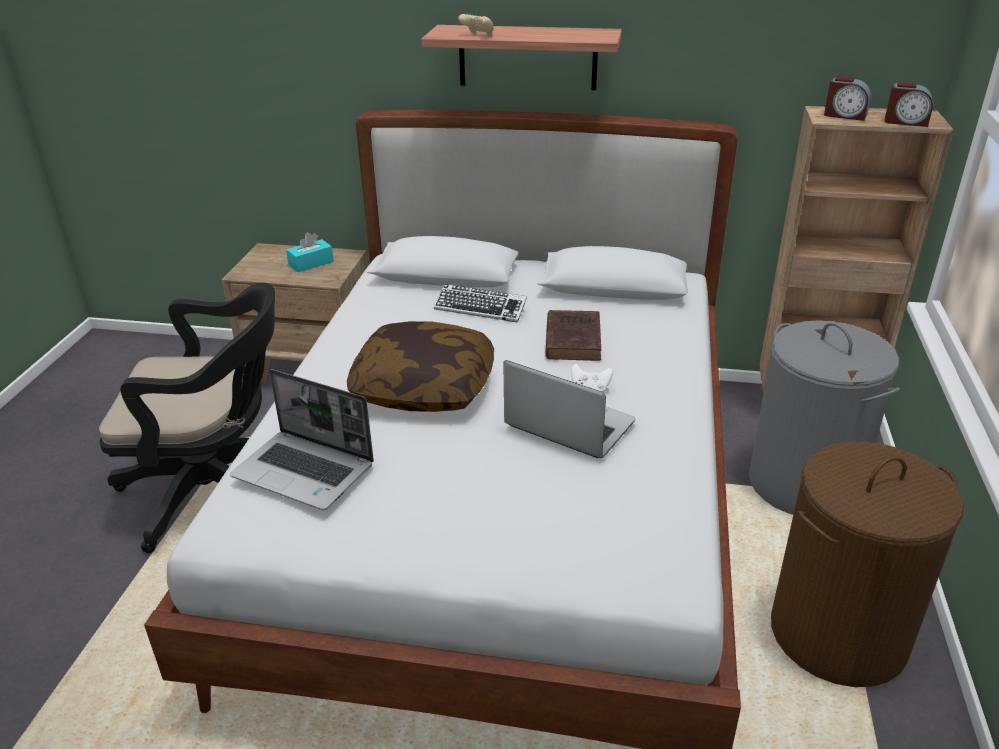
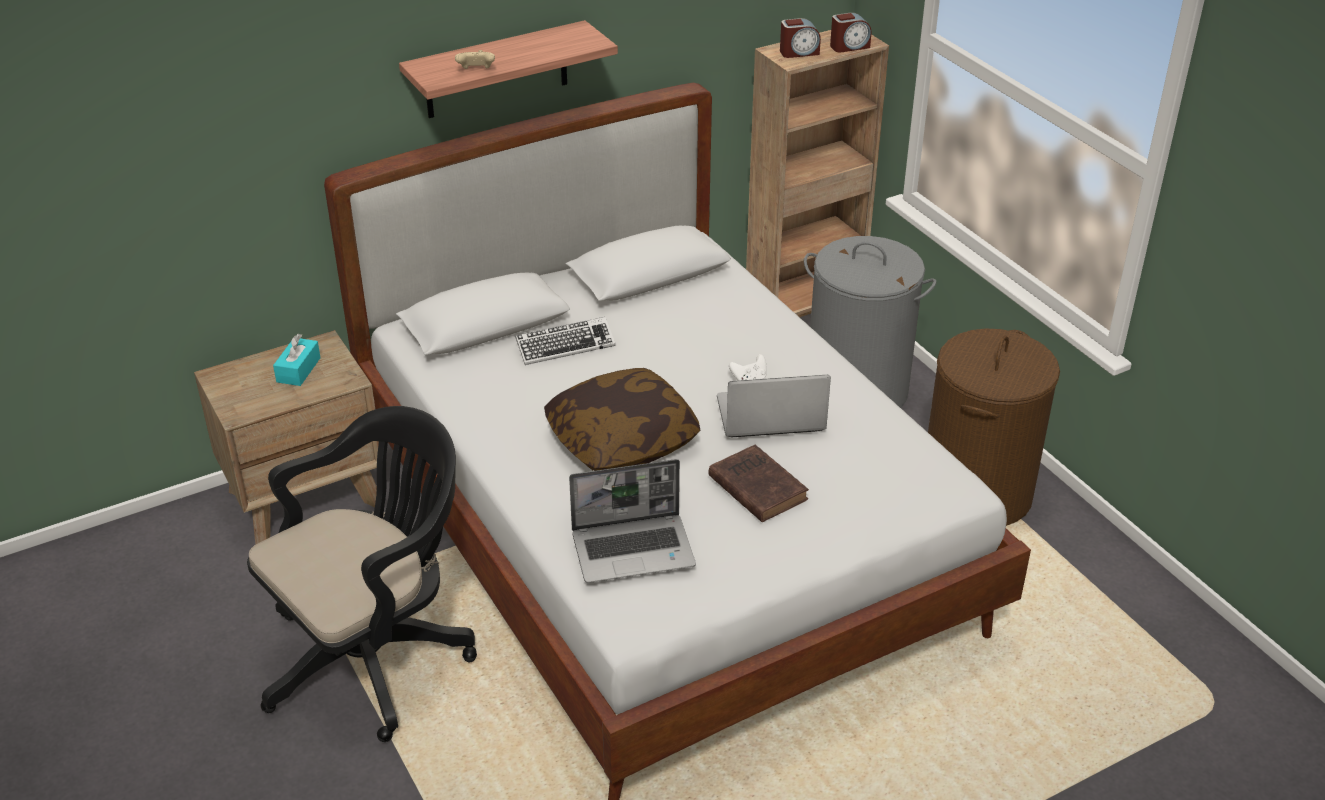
camera: 40 degrees left, 5 degrees up
brown book [545,310,601,361] -> brown book moved to [708,445,809,522]

